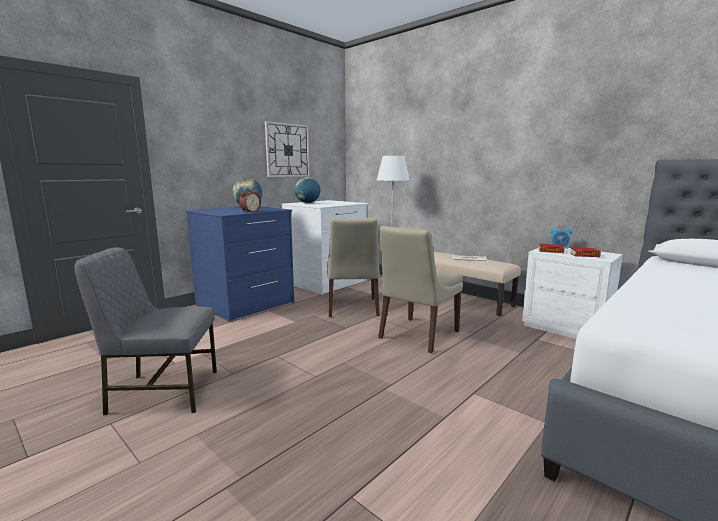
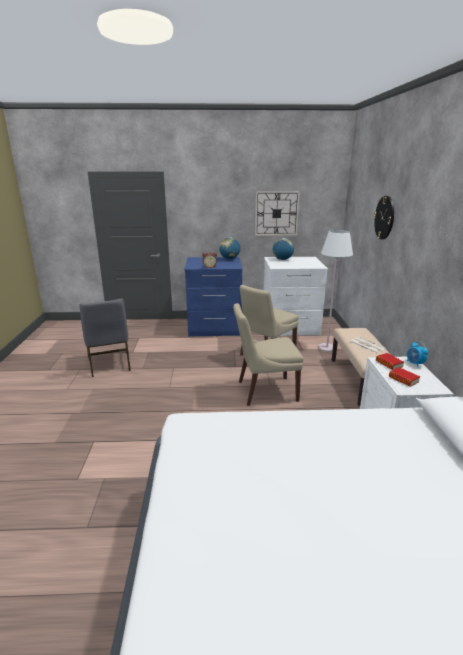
camera: 45 degrees right, 10 degrees up
grey chair [74,247,217,415] -> grey chair turned 150 degrees counterclockwise [79,298,131,377]
none -> wall clock [373,196,394,240]

